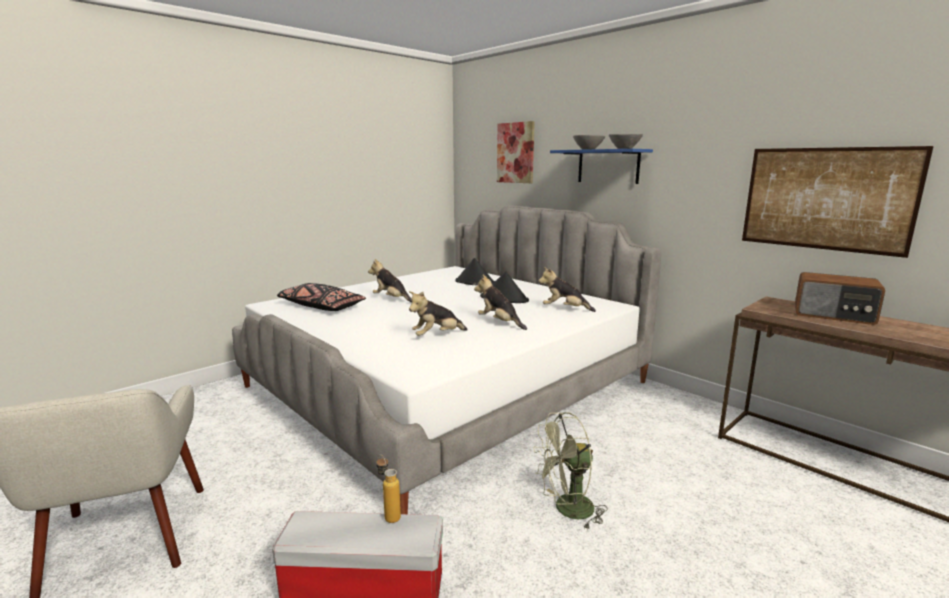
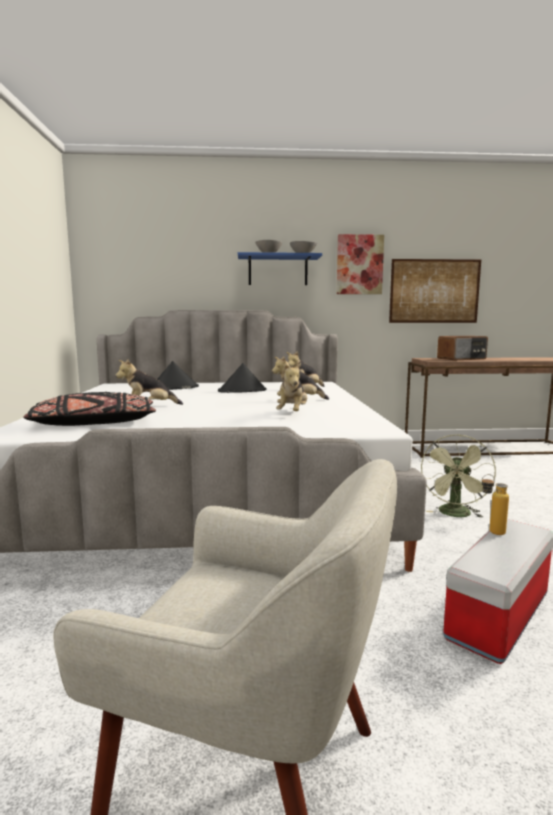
camera: 50 degrees left, 5 degrees down
picture [497,121,535,183] -> picture moved to [337,234,384,294]

